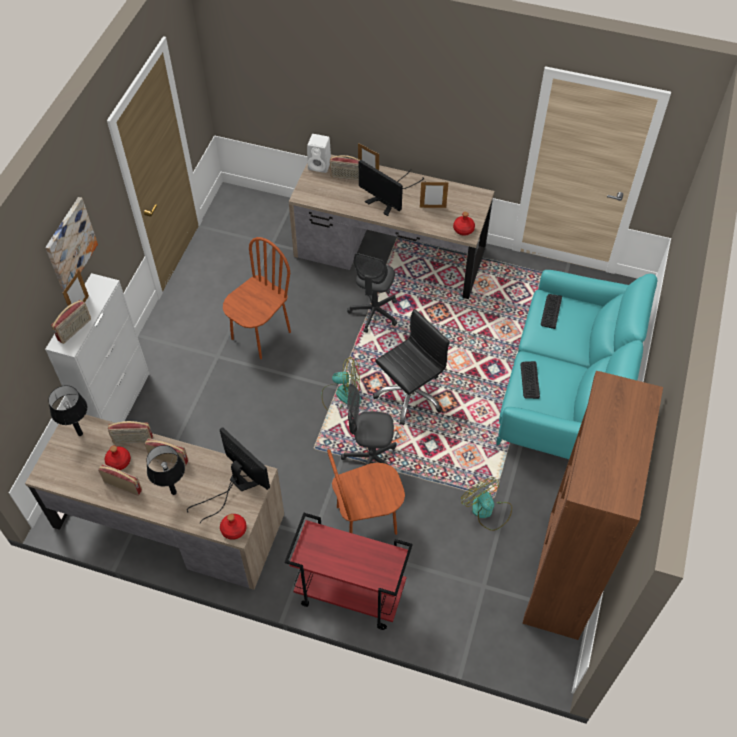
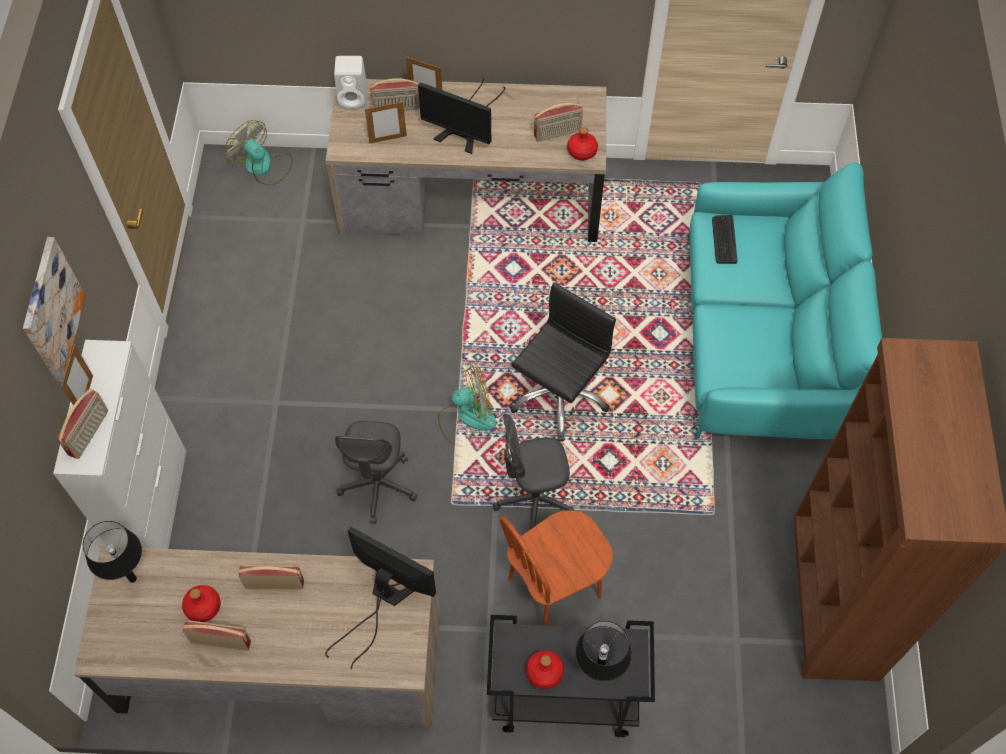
camera: 15 degrees left, 5 degrees up
radio [108,421,153,444] -> radio moved to [534,103,583,141]
black table lamp [147,445,185,495] -> black table lamp moved to [575,621,632,681]
red bottle [220,514,247,540] -> red bottle moved to [526,650,564,689]
brown chair [223,237,291,359] -> none
red cart [285,513,413,630] -> black cart [487,615,655,737]
grey office chair [347,253,397,333] -> grey office chair moved to [335,421,417,524]
picture frame [420,181,449,208] -> picture frame moved to [365,102,407,143]
fan [461,477,512,531] -> fan moved to [225,120,293,186]
keyboard [521,361,540,399] -> none

